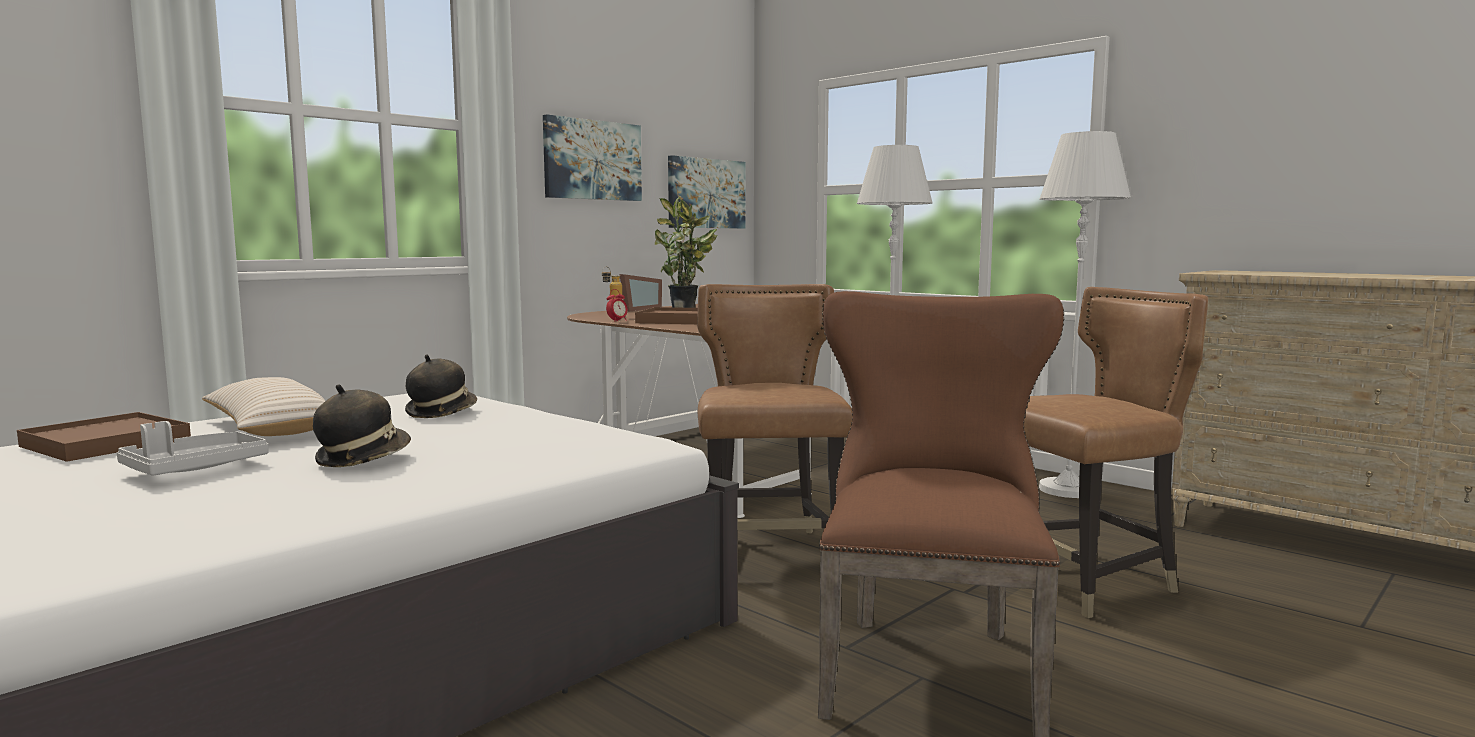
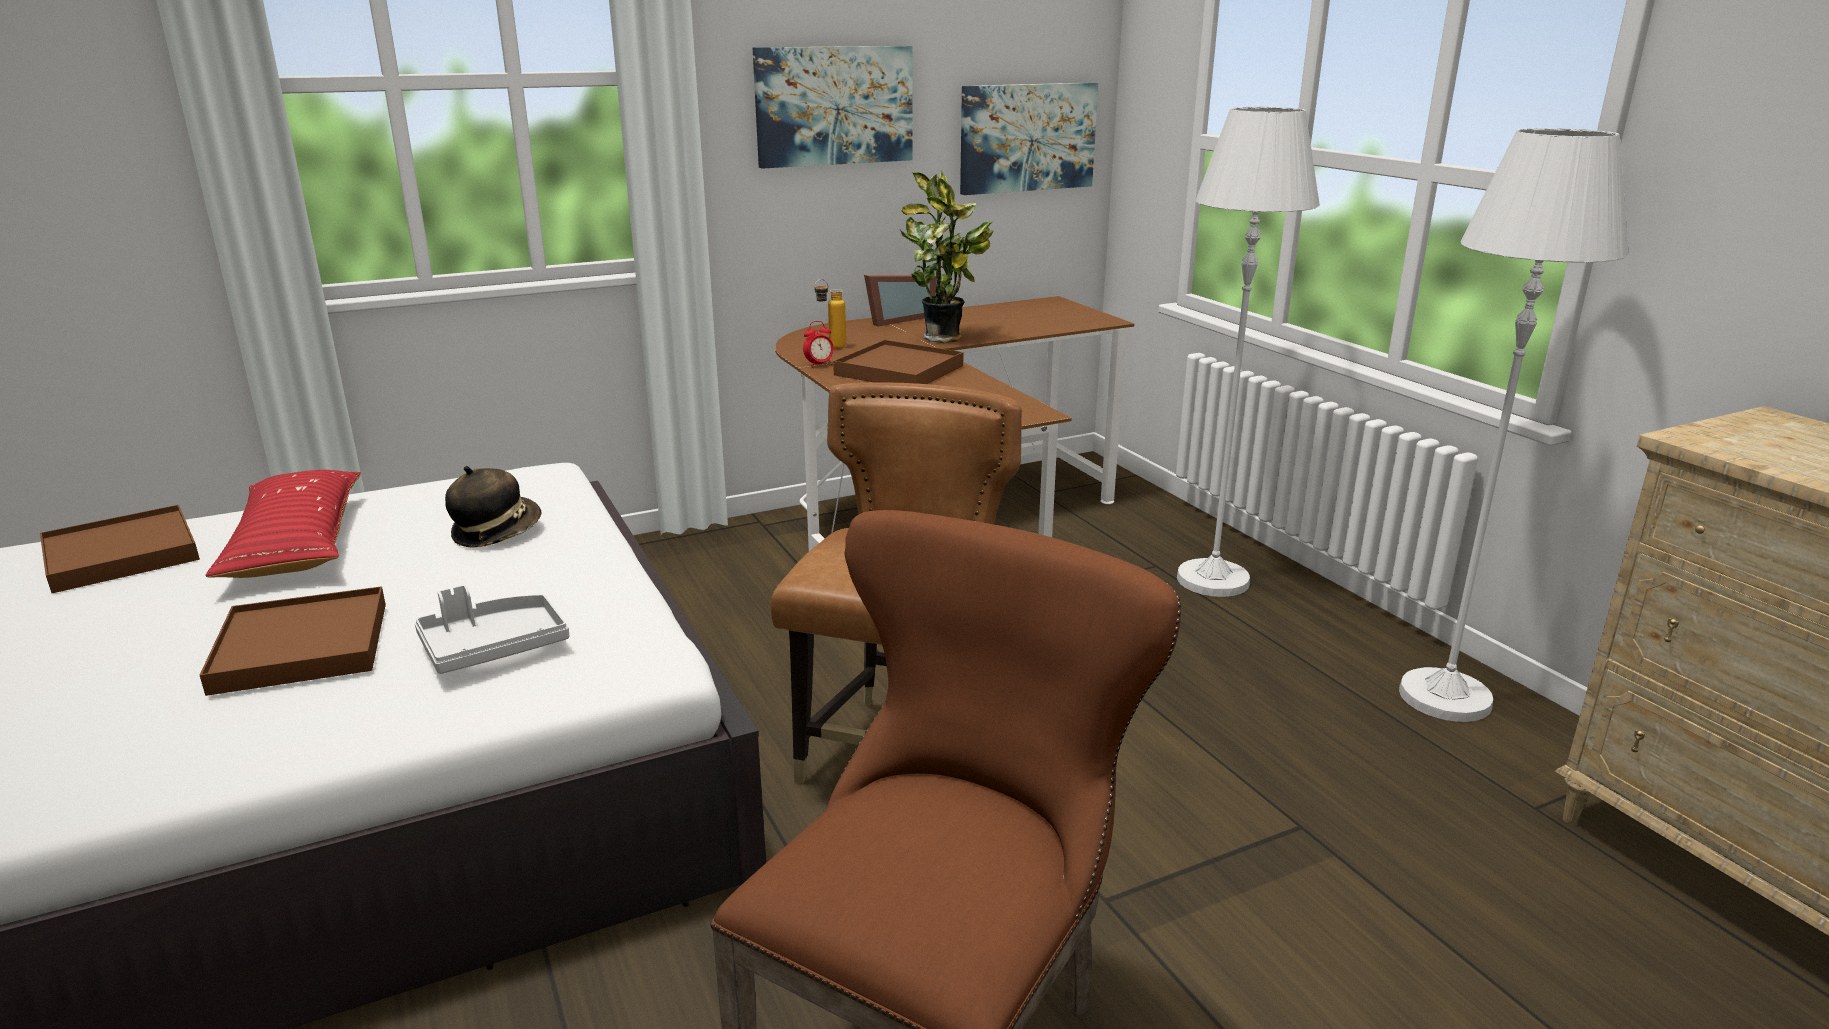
camera: 20 degrees right, 15 degrees up
grey tray [117,421,269,476] -> grey tray moved to [415,585,569,674]
beige pillow [202,377,325,436] -> red pillow [206,470,361,578]
hat [313,384,411,467] -> brown tray [200,586,386,696]
brown chair [1024,287,1208,618] -> none

